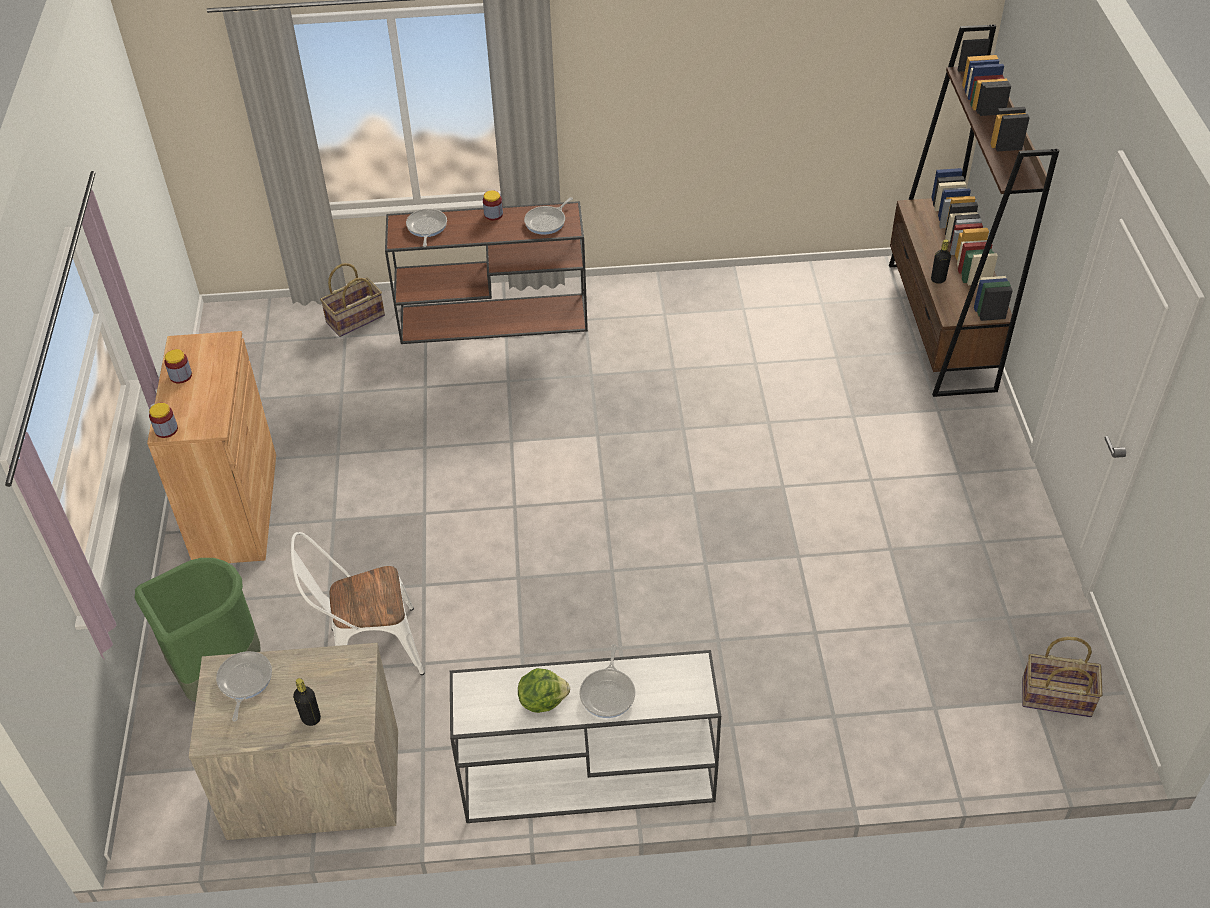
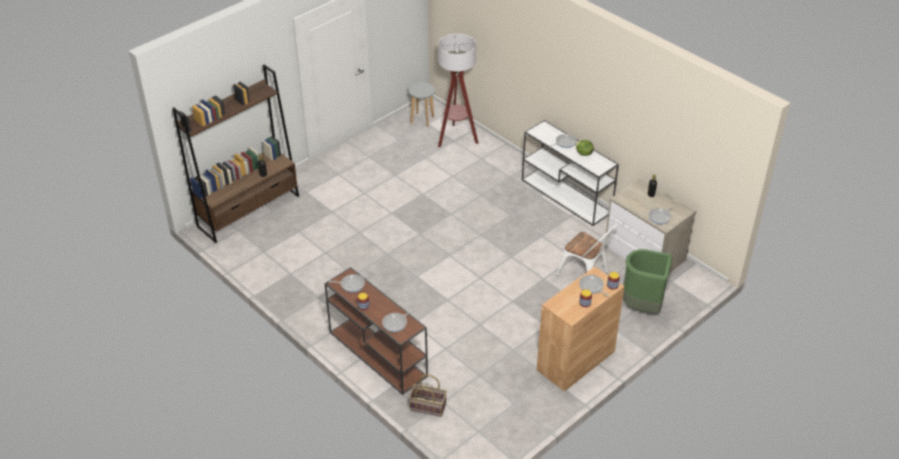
camera: 130 degrees left, 5 degrees down
basket [1022,637,1103,717] -> grey stool [409,82,435,127]
none -> floor lamp [438,33,478,147]
none -> frying pan [579,275,610,297]

